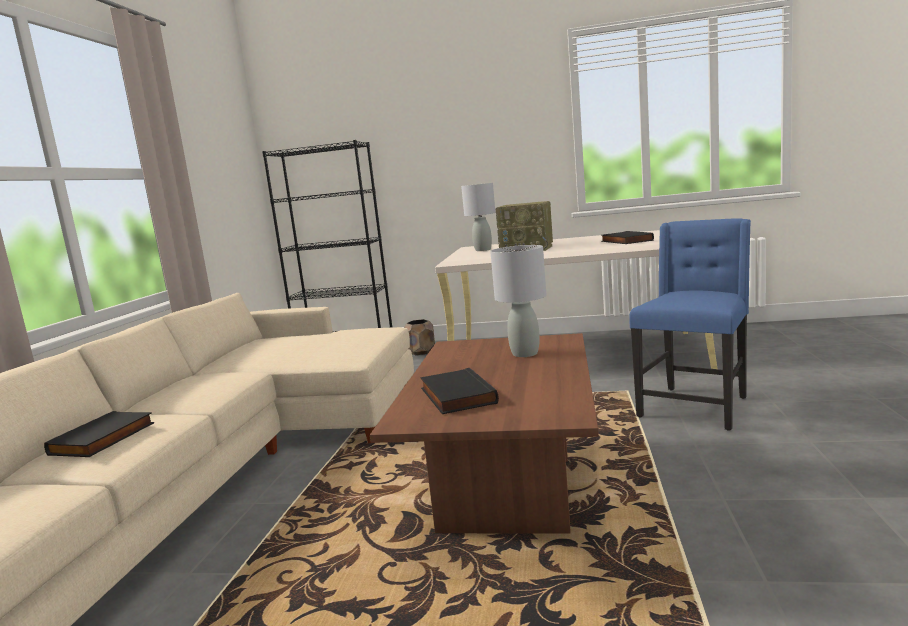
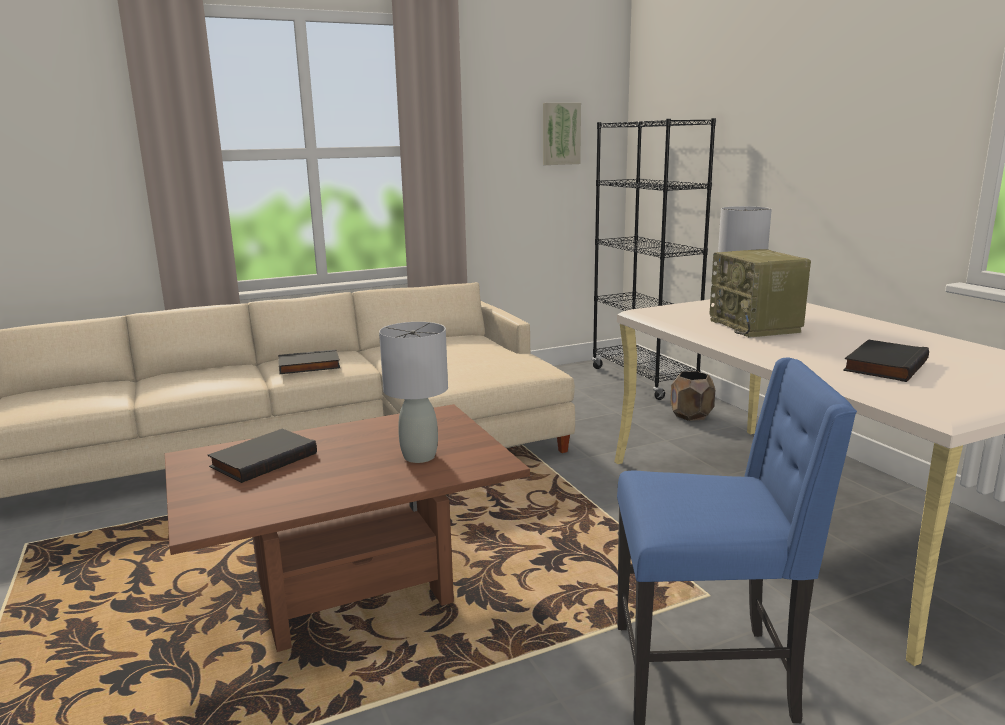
camera: 55 degrees right, 5 degrees up
black book [44,411,154,457] -> black book moved to [278,349,340,374]
none -> picture [543,103,581,165]

